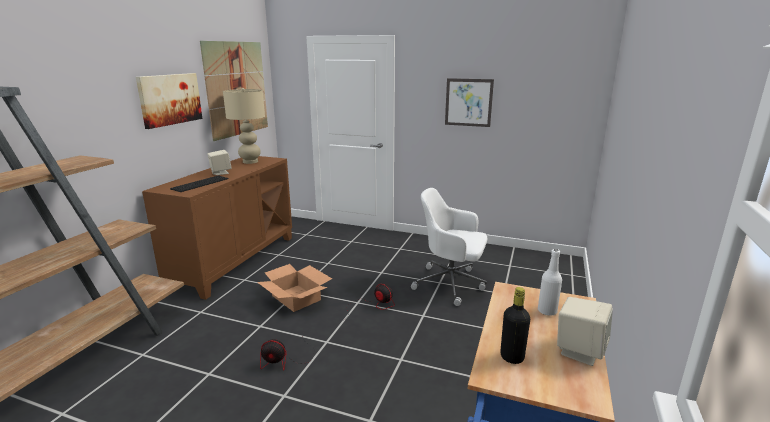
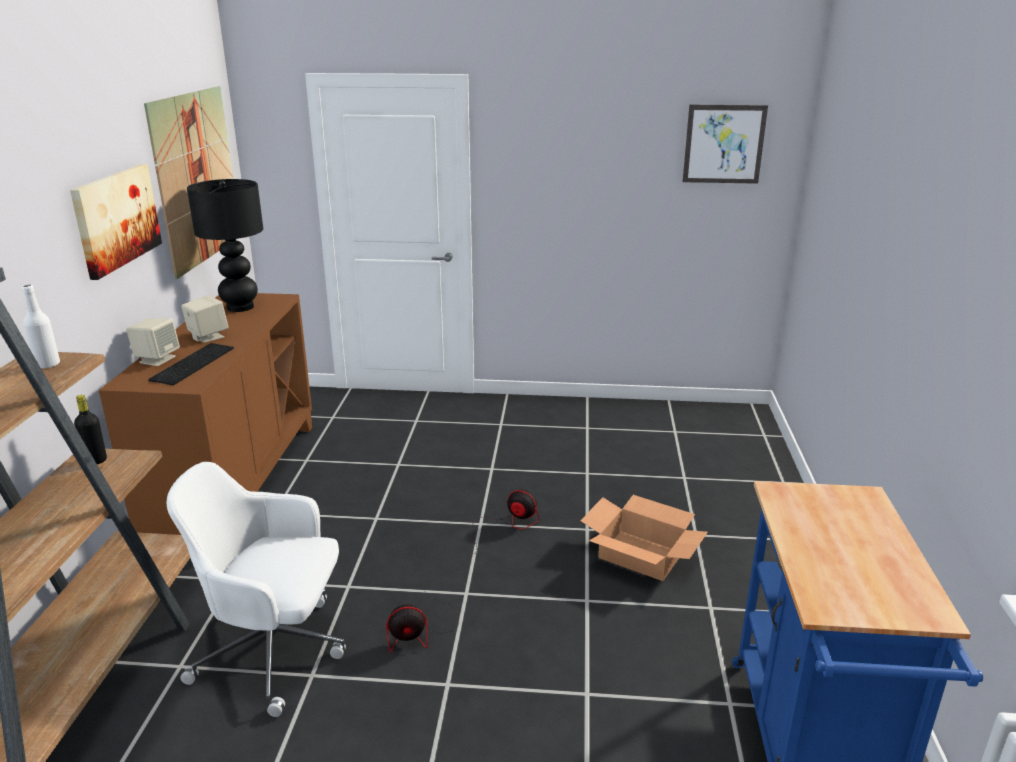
camera: 15 degrees left, 5 degrees up
beige table lamp [223,88,265,164] -> black table lamp [187,179,263,312]
cardboard box [257,264,332,312] -> cardboard box moved to [581,495,708,581]
white office chair [411,188,487,306] -> white office chair moved to [167,462,346,717]
picture [445,78,494,127] -> picture moved to [683,105,768,184]
black bottle [500,287,530,364] -> black bottle moved to [74,395,107,464]
white bottle [538,249,562,316] -> white bottle moved to [22,285,60,369]
beige speaker [557,297,613,366] -> beige speaker moved to [126,318,180,366]

